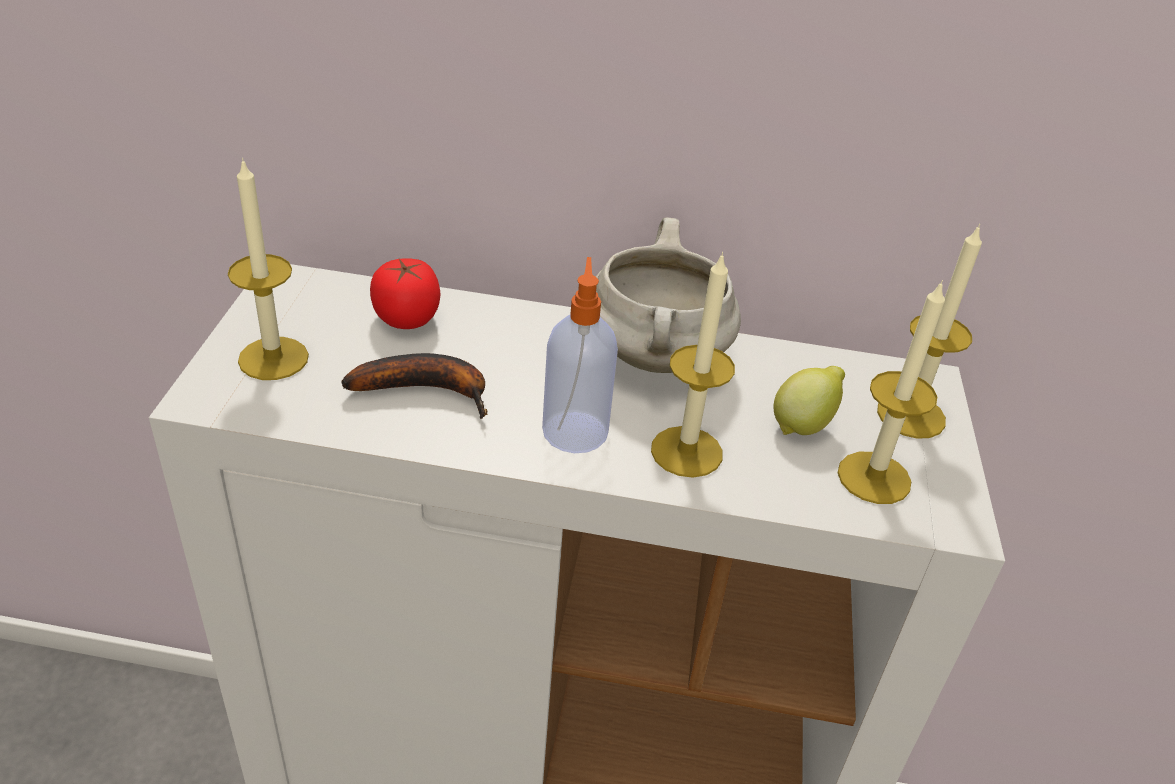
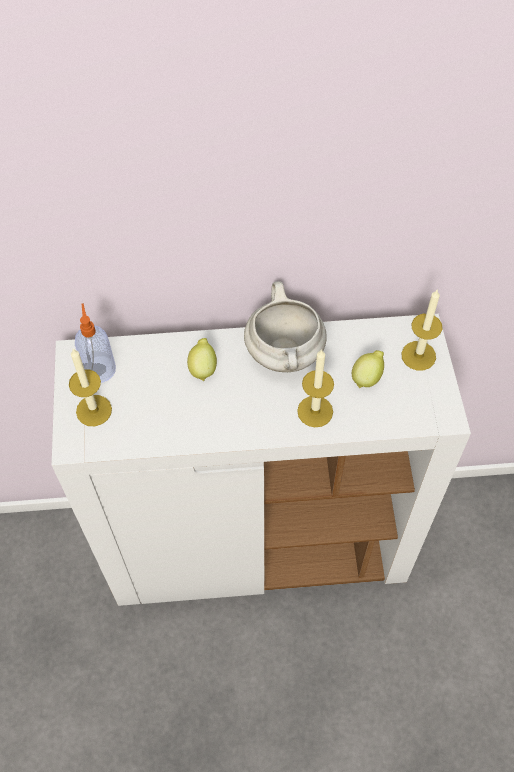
camera: 10 degrees left, 20 degrees up
banana [341,353,487,419] -> none
tomato [370,258,441,329] -> none
soap dispenser [542,257,618,453] -> soap dispenser moved to [75,303,116,383]
candle [838,280,945,504] -> none
none -> lemon [187,338,217,381]

